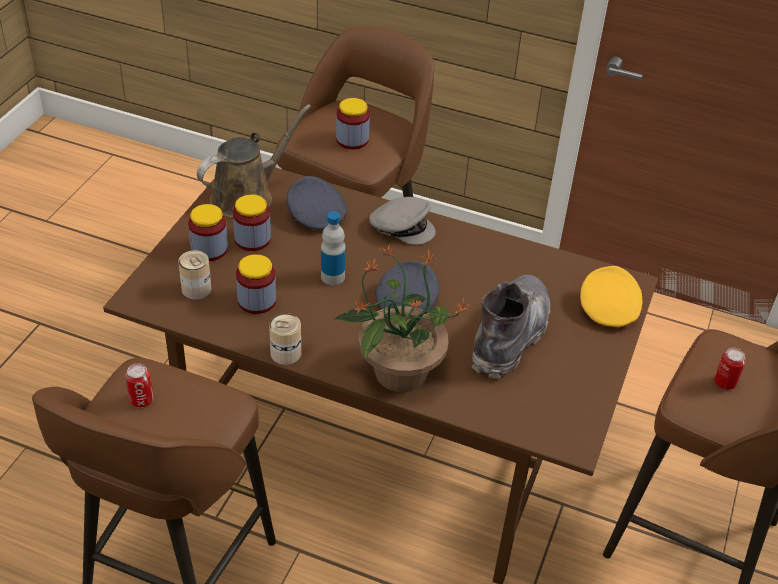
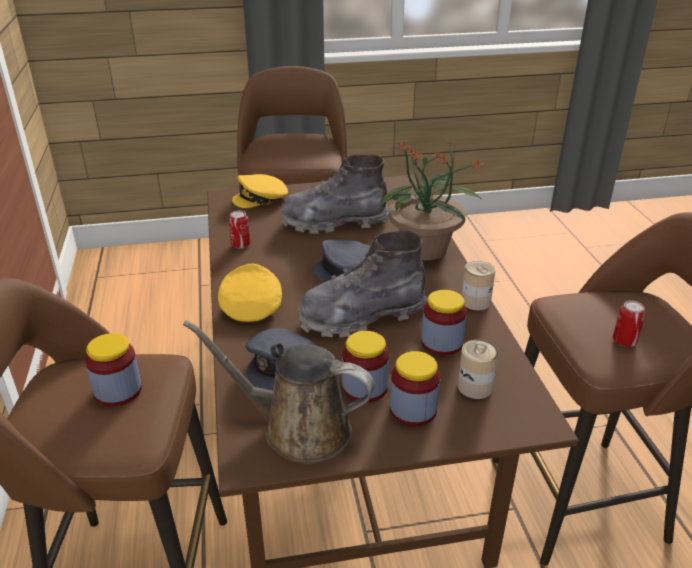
camera: 120 degrees left, 10 degrees down
bottle [321,211,346,285] -> grey boot [298,231,427,338]
grey cap [369,197,436,245] -> yellow cap [218,263,282,322]
can [714,348,746,390] -> can moved to [229,211,250,248]

